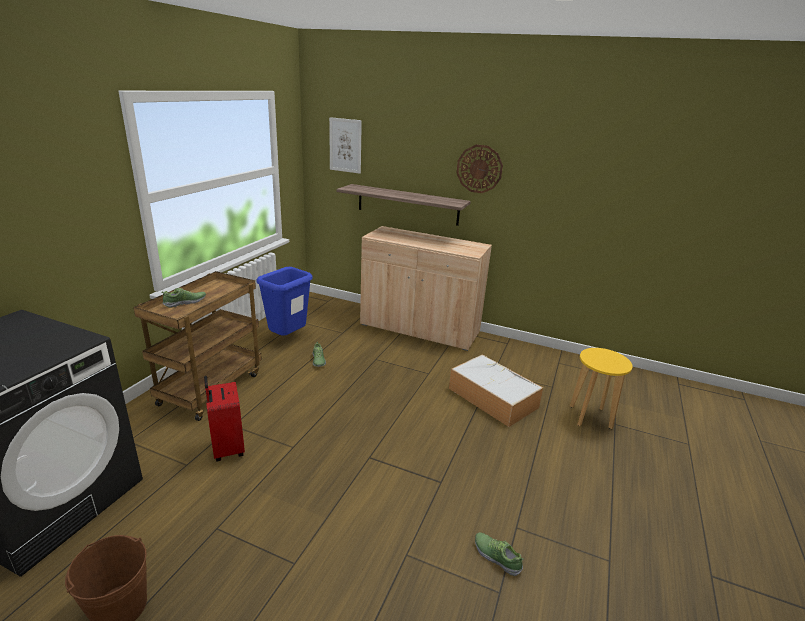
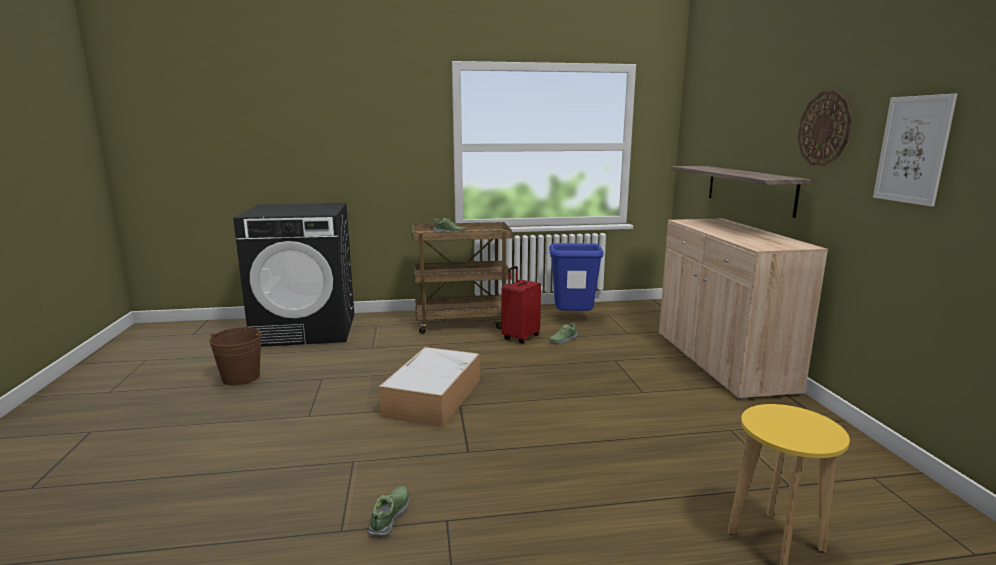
camera: 60 degrees right, 10 degrees down
red suitcase [204,376,245,462] -> red suitcase moved to [502,266,541,344]
picture [329,117,362,174] -> picture moved to [873,94,957,207]
storage box [449,355,543,427] -> storage box moved to [379,347,480,427]

